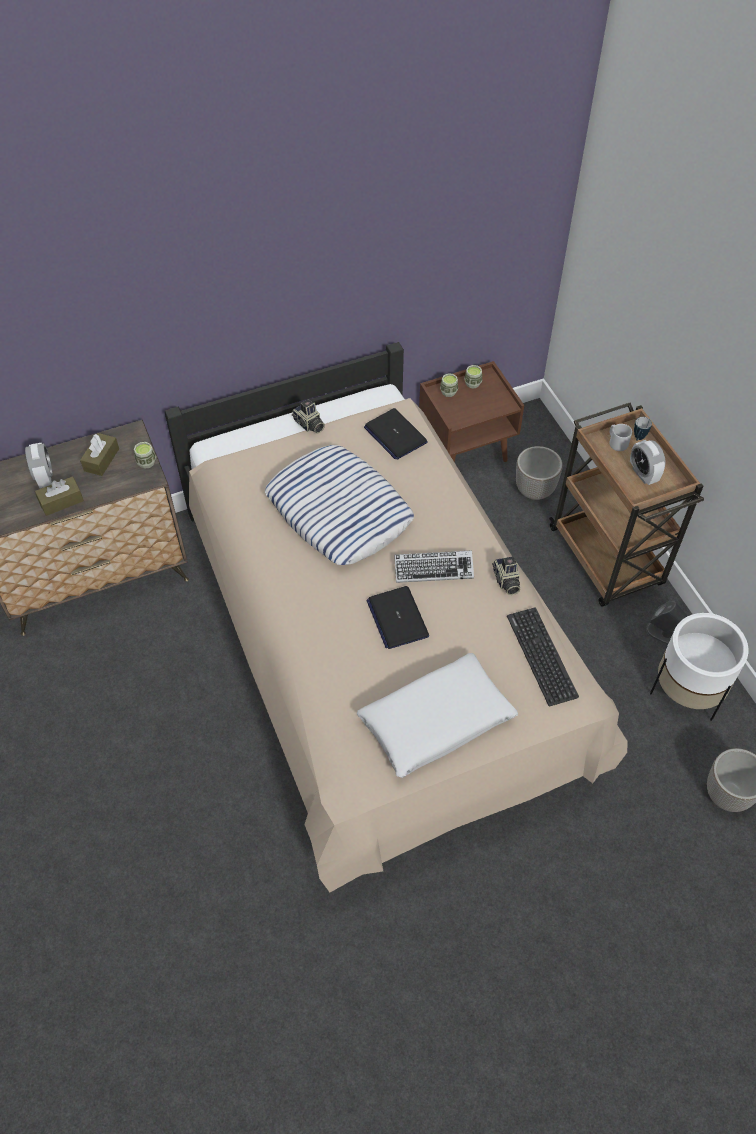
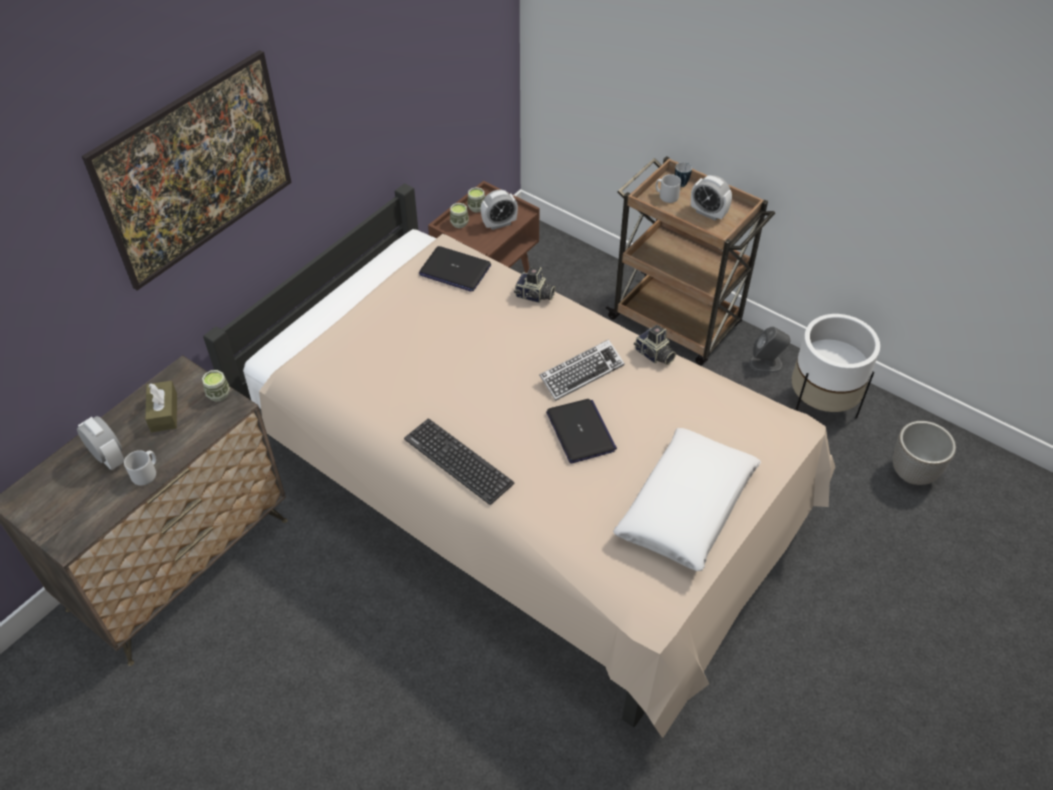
camera: 30 degrees left, 5 degrees down
brown tissue box [35,476,84,516] -> grey mug [124,450,156,486]
pillow [265,445,414,565] -> none
camera [292,399,325,434] -> camera moved to [514,267,555,303]
laptop [366,586,429,649] -> laptop turned 150 degrees counterclockwise [546,399,617,463]
keyboard [507,607,579,706] -> keyboard moved to [404,418,514,505]
planter [516,446,563,500] -> none
none -> picture [82,50,292,290]
none -> alarm clock [480,189,518,230]

